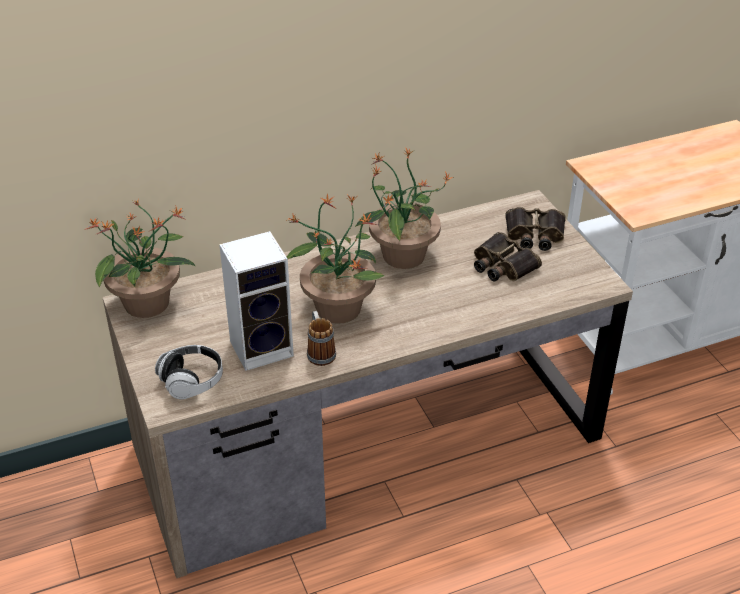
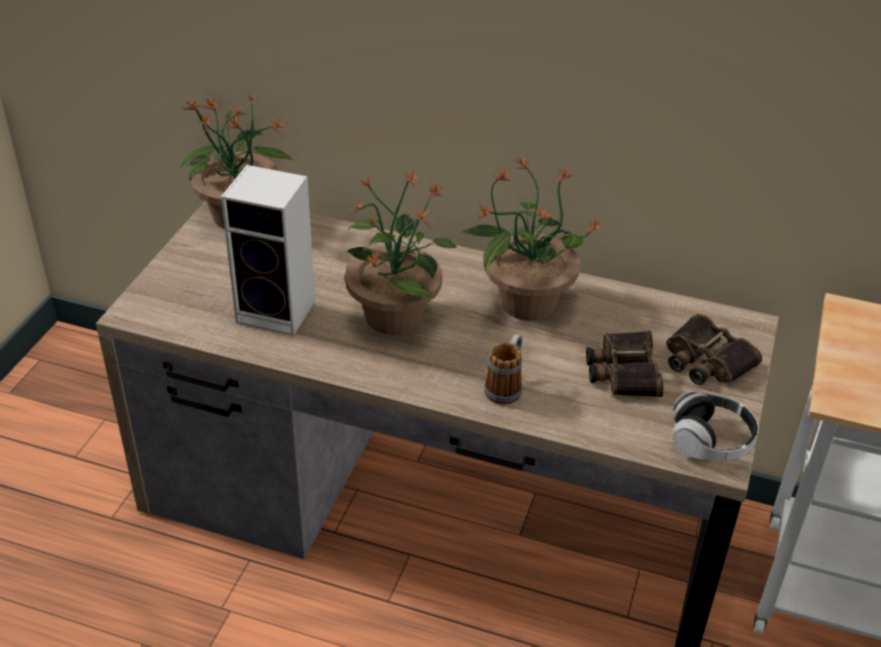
camera: 40 degrees right, 0 degrees up
headphones [155,345,223,399] -> headphones moved to [672,391,759,461]
mug [307,311,336,366] -> mug moved to [484,334,522,404]

